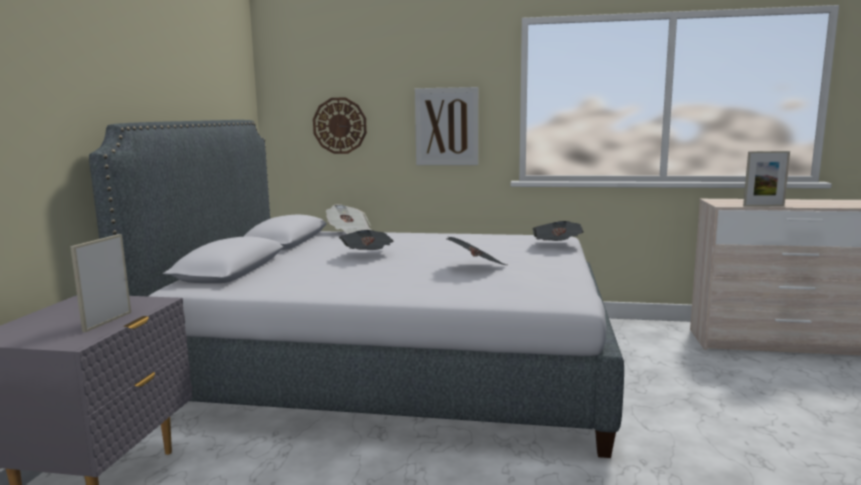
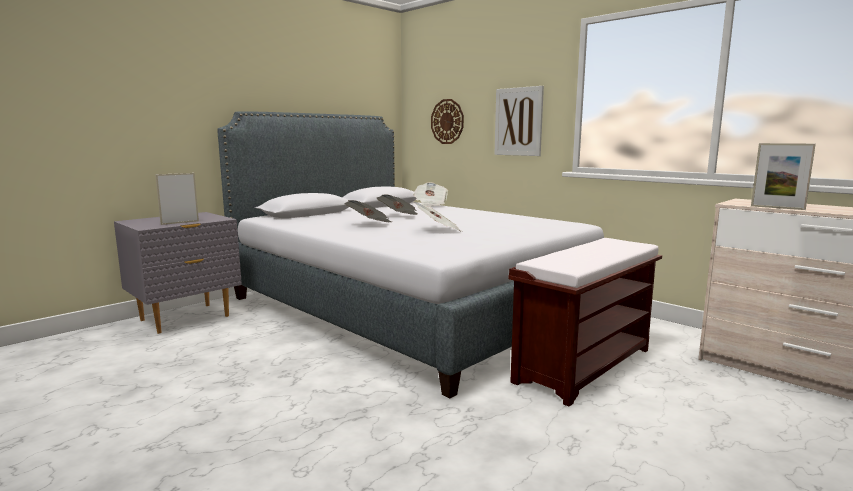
camera: 35 degrees right, 0 degrees up
newspaper [532,221,584,241] -> newspaper moved to [344,200,392,222]
none -> brown bench [508,238,662,406]

